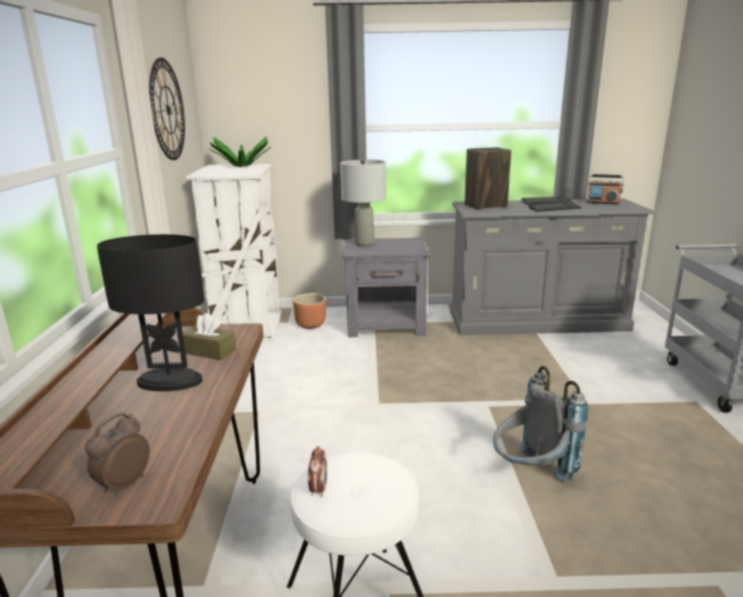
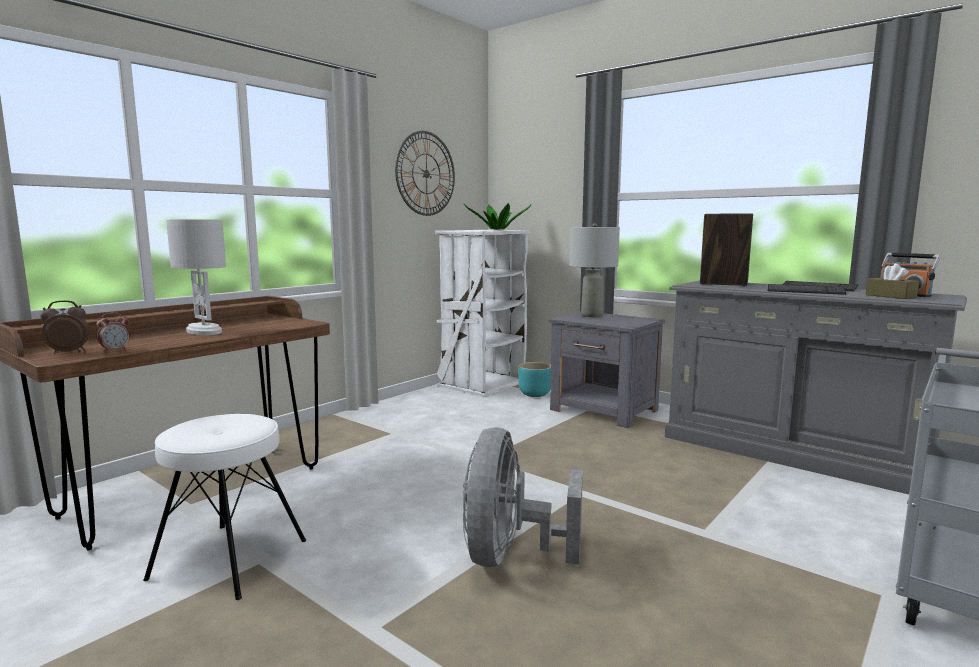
camera: 40 degrees right, 10 degrees down
black table lamp [97,234,205,391] -> white table lamp [166,219,226,335]
brown tissue box [183,313,236,360] -> brown tissue box moved to [866,263,919,299]
brown planter [293,293,326,329] -> turquoise planter [518,362,551,397]
alarm clock [308,446,327,497] -> alarm clock moved to [96,312,130,353]
grey backpack [493,366,589,483] -> grey fan [463,427,583,567]

